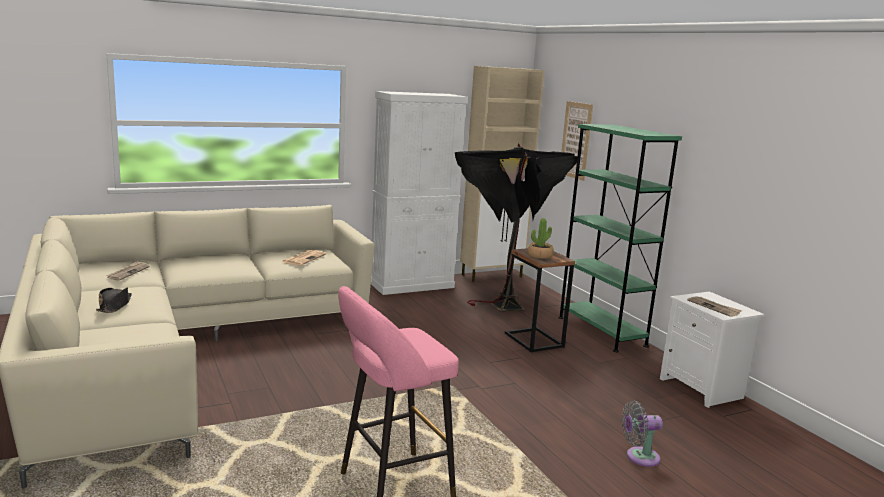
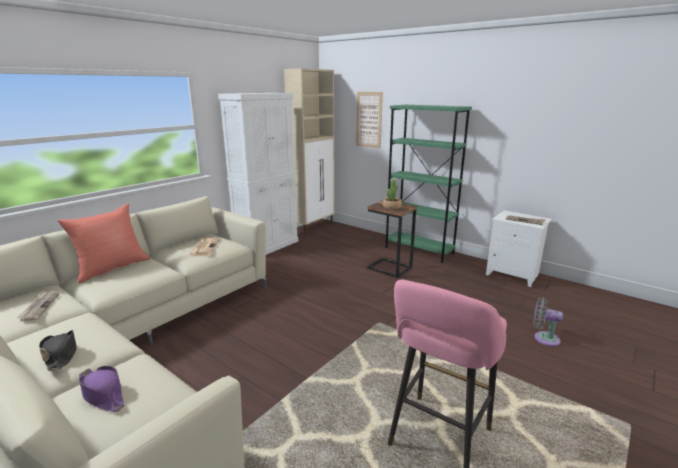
camera: 25 degrees left, 5 degrees up
black floor lamp [455,143,578,311] -> none
grey fan [622,401,663,467] -> grey fan turned 60 degrees clockwise [533,297,563,347]
none -> red pillow [57,204,150,283]
none -> purple hat [79,366,125,412]

